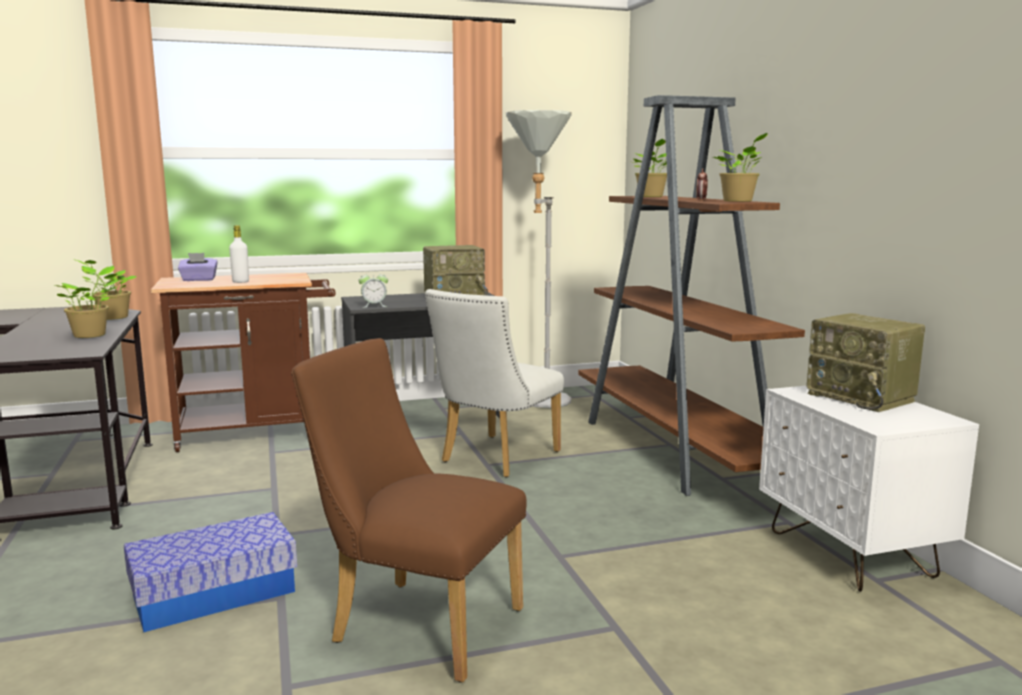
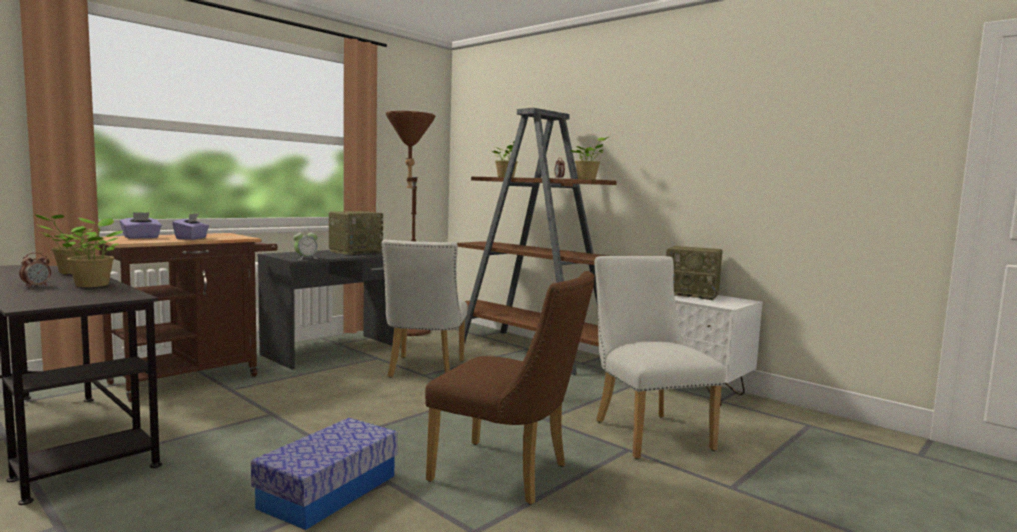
camera: 30 degrees left, 5 degrees down
white bottle [229,225,249,283] -> purple tissue box [172,213,209,240]
brown chair [291,338,527,683] -> brown chair turned 150 degrees counterclockwise [425,271,595,505]
grey floor lamp [506,110,572,408] -> brown floor lamp [386,111,436,336]
none -> alarm clock [19,253,51,287]
none -> white chair [595,256,726,459]

